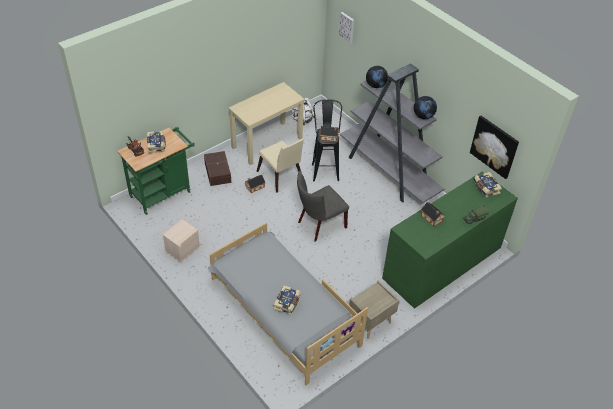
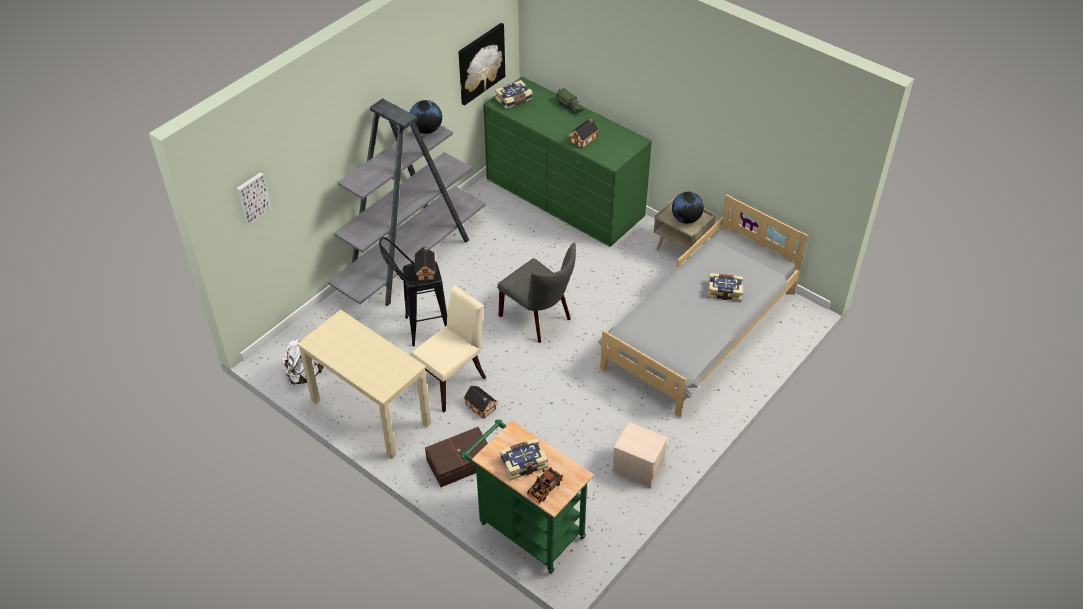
camera: 100 degrees left, 0 degrees up
globe [366,66,388,88] -> globe moved to [672,192,704,223]

